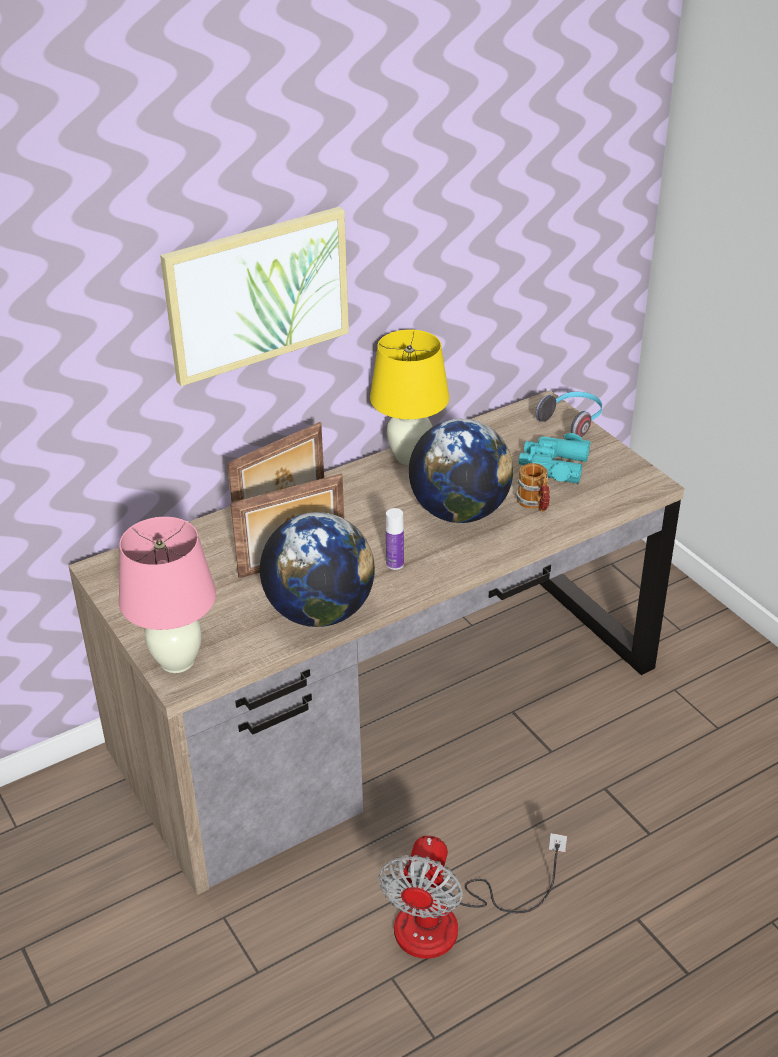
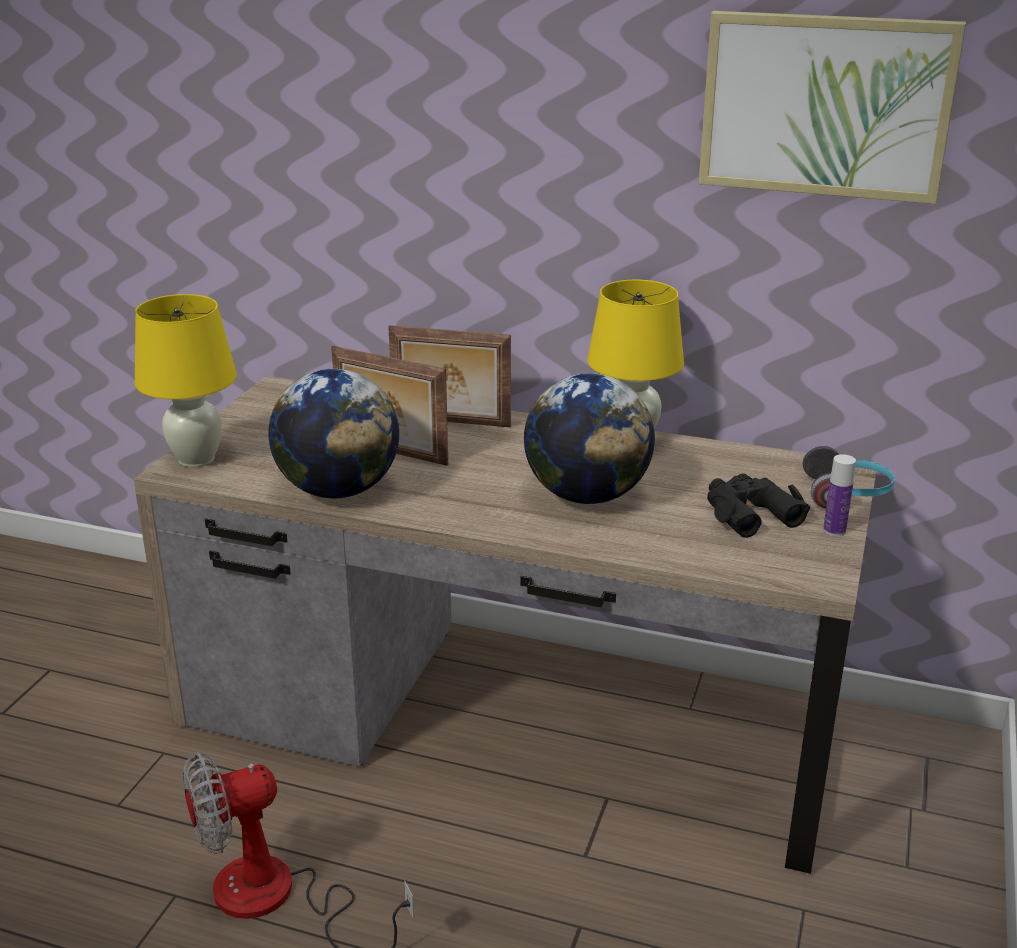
camera: 50 degrees right, 10 degrees down
pink table lamp [119,517,216,673] -> yellow table lamp [134,294,237,467]
picture [160,207,349,386] -> picture moved to [699,11,966,204]
bottle [386,508,404,570] -> bottle moved to [823,454,856,536]
mug [515,463,550,512] -> none
turquoise binoculars [519,433,591,484] -> black binoculars [707,473,810,538]

